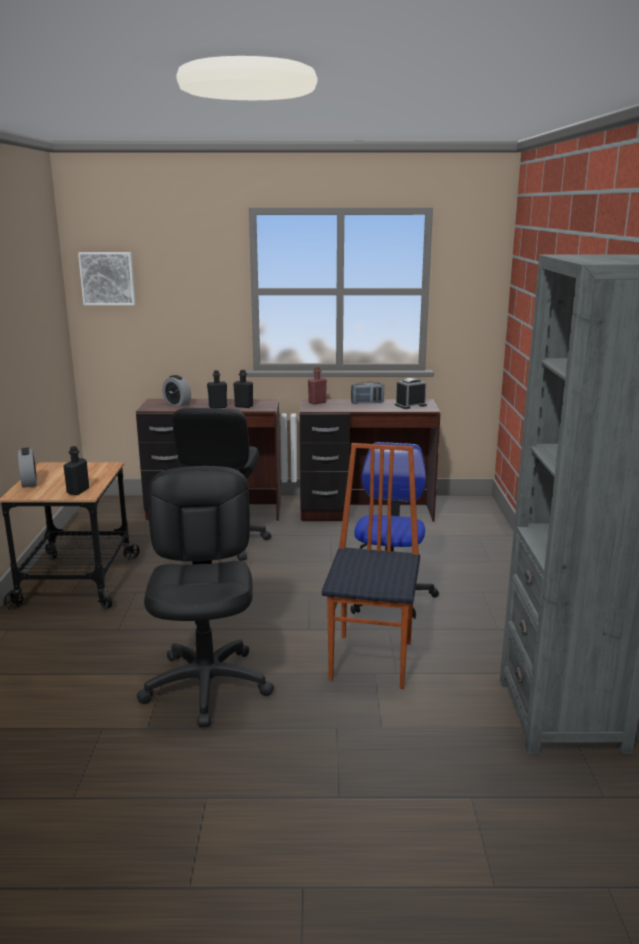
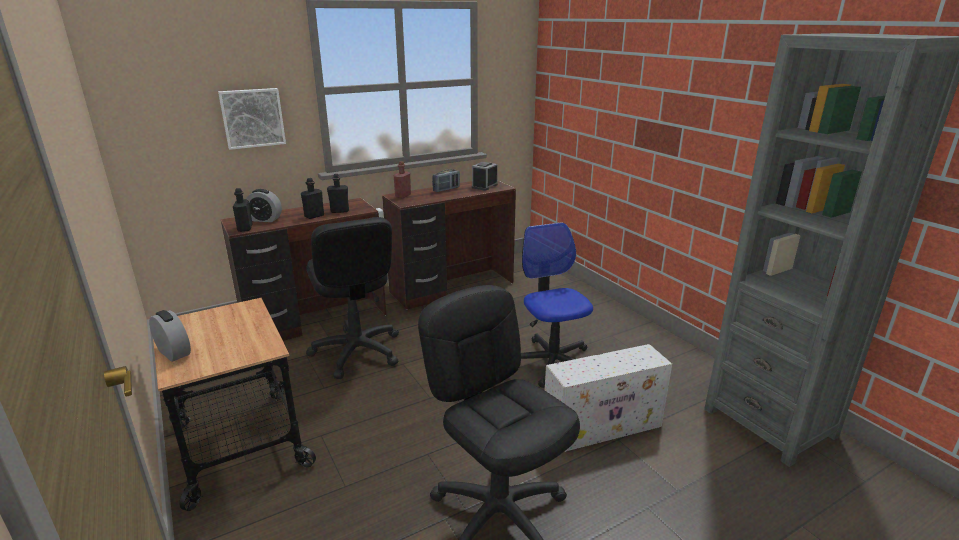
camera: 30 degrees left, 5 degrees up
black bottle [63,446,89,495] -> black bottle moved to [233,188,253,232]
picture [78,252,135,305] -> picture moved to [218,88,286,150]
chair [322,443,420,689] -> white storage box [545,344,672,452]

